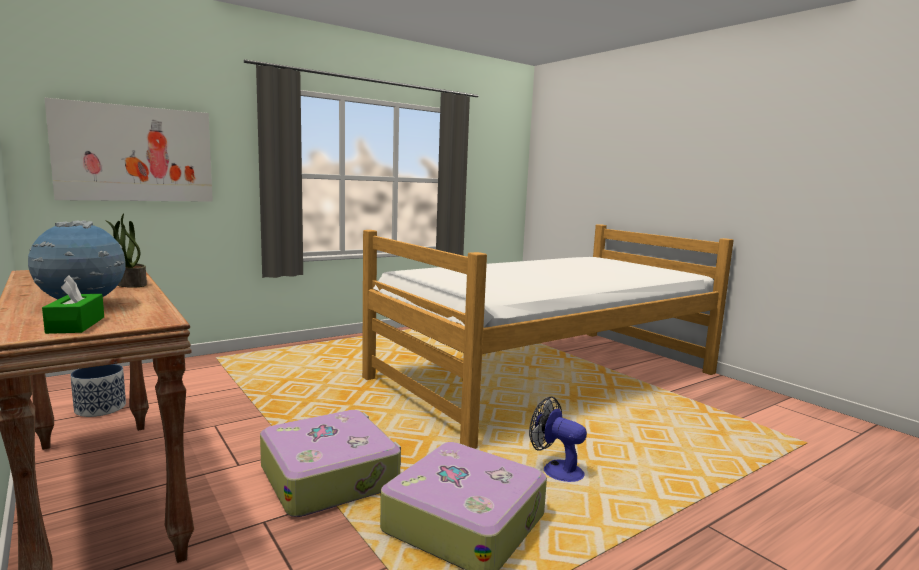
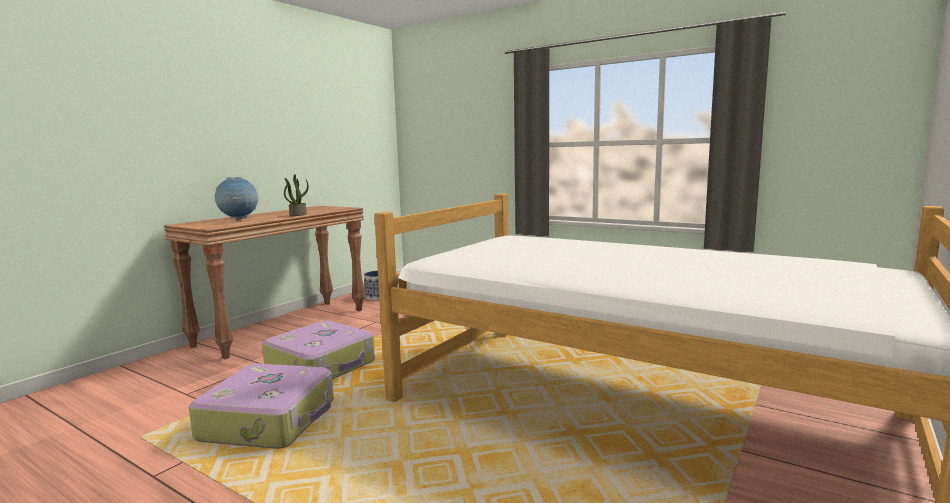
camera: 70 degrees right, 0 degrees up
green tissue box [42,275,104,334] -> none
picture [44,98,213,202] -> none
fan [529,396,587,482] -> none

